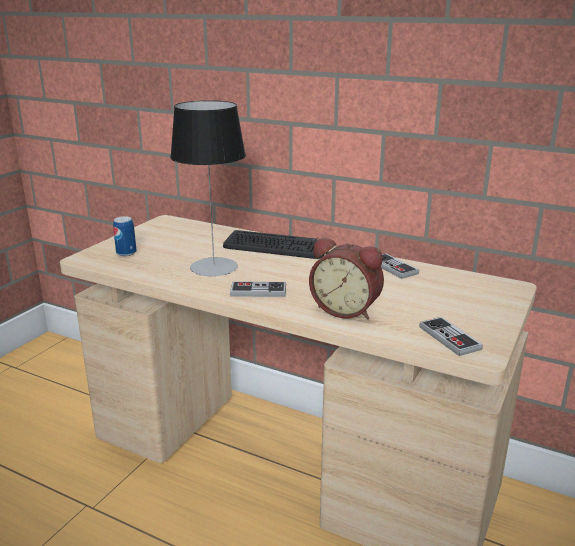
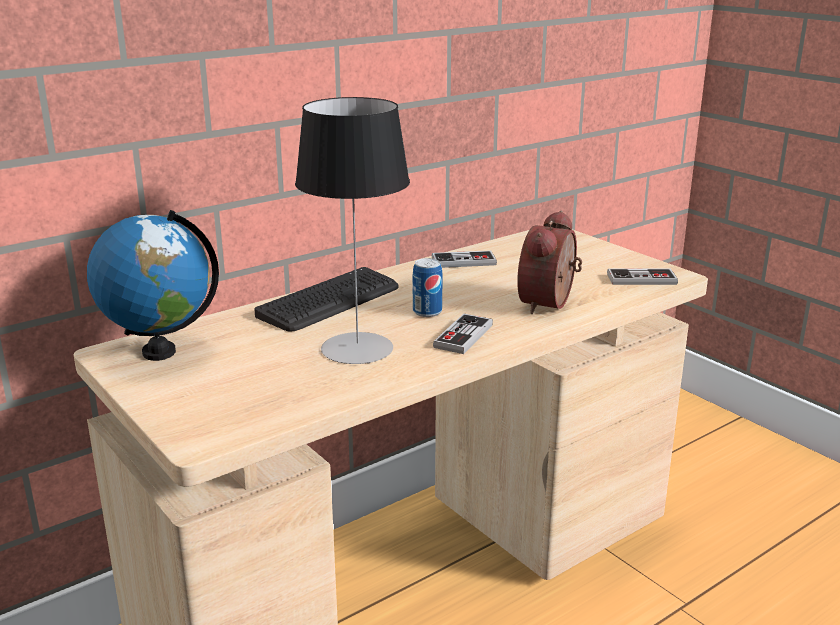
camera: 65 degrees left, 0 degrees up
can [113,216,137,256] -> can moved to [413,258,443,317]
alarm clock [309,237,384,319] -> alarm clock turned 150 degrees clockwise [517,211,582,314]
none -> globe [87,210,219,361]

